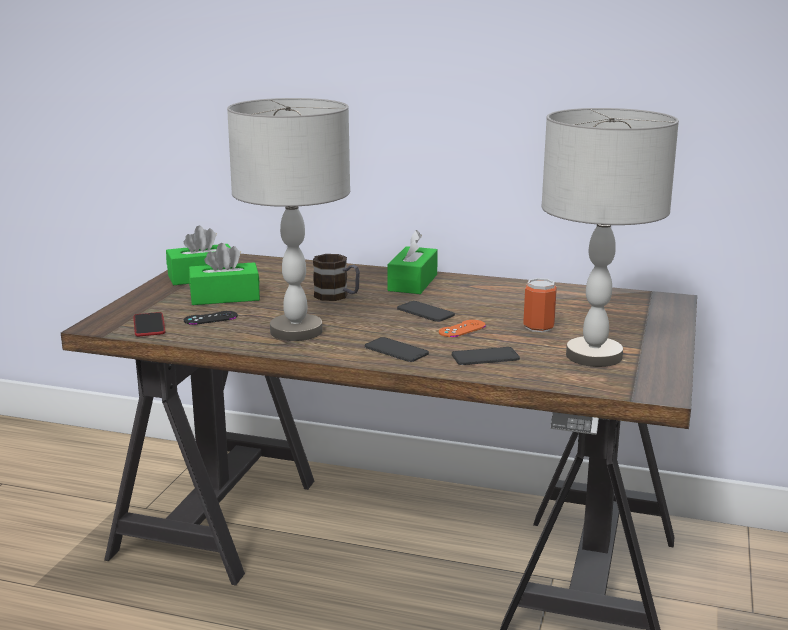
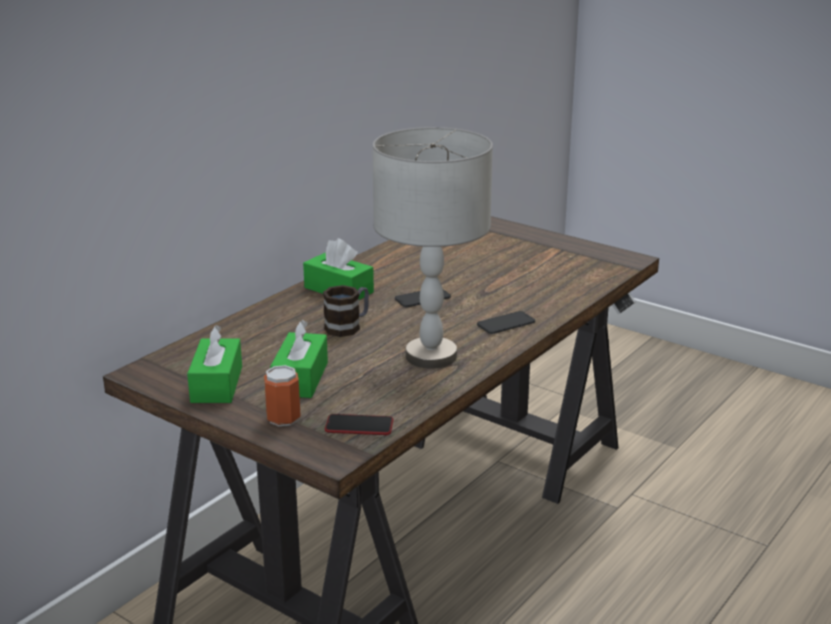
camera: 70 degrees left, 5 degrees up
black game controller [184,311,238,325] -> none
orange game controller [439,320,486,337] -> none
phone [452,347,520,365] -> none
can [523,278,557,332] -> can moved to [264,365,301,426]
grey table lamp [541,108,679,367] -> none

